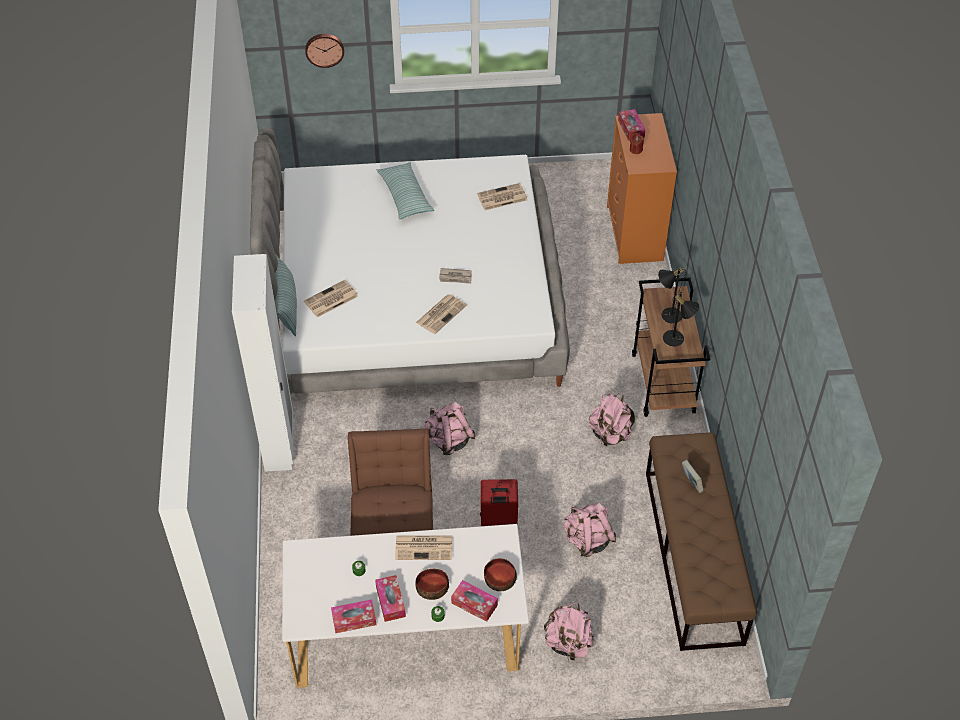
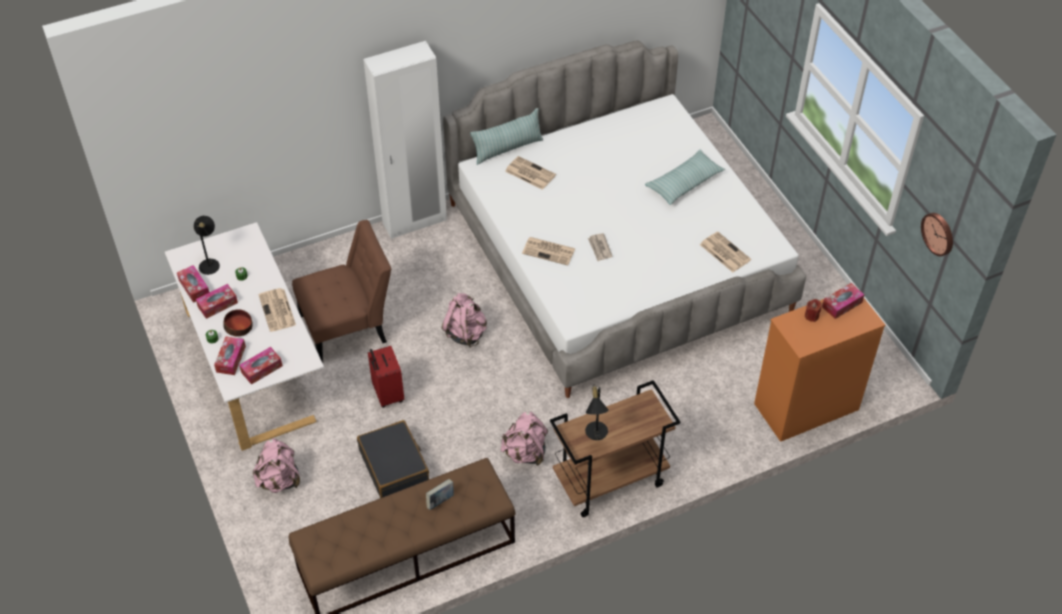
camera: 70 degrees right, 0 degrees up
wall clock [305,34,344,68] -> wall clock moved to [921,213,953,256]
bowl [484,558,517,591] -> tissue box [239,347,283,385]
pink backpack [564,503,616,557] -> black suitcase [357,420,429,498]
black table lamp [658,267,686,324] -> black table lamp moved to [194,216,220,275]

